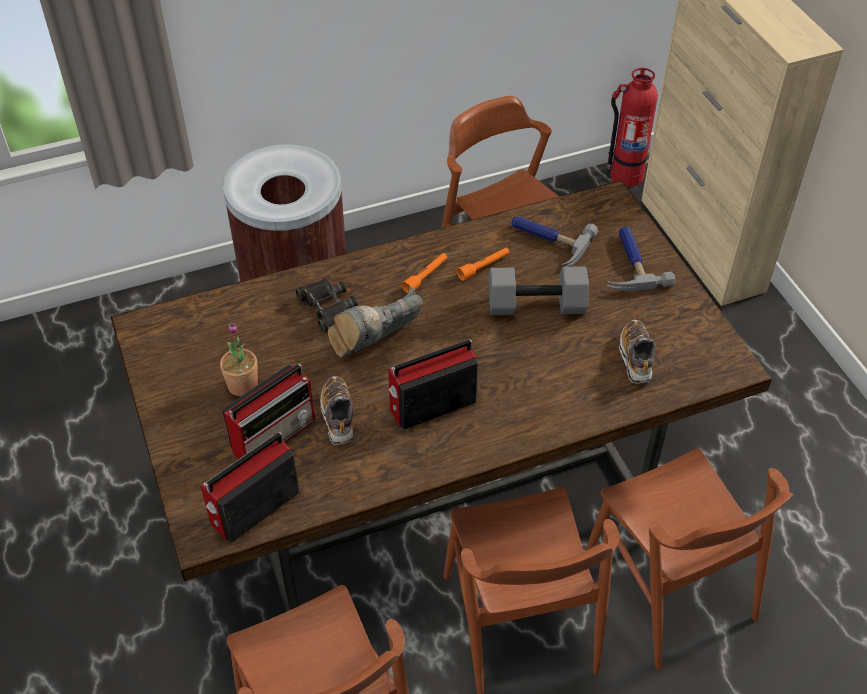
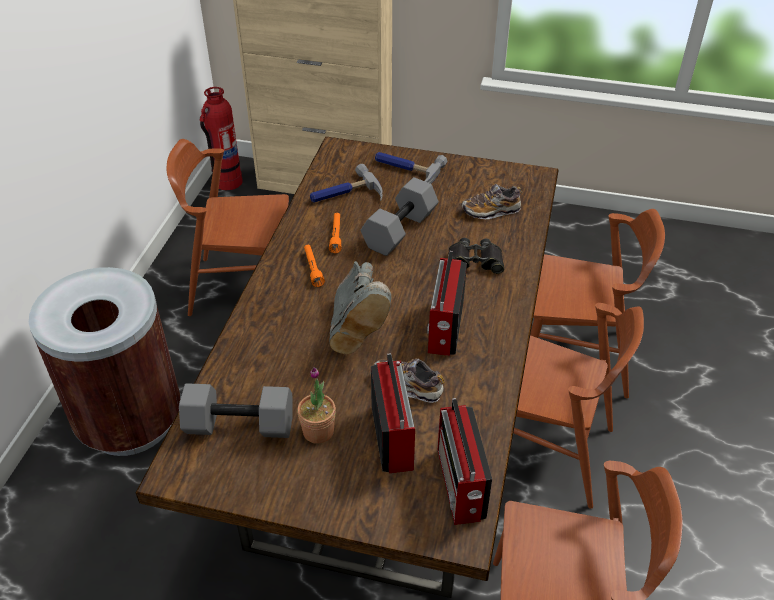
camera: 55 degrees left, 5 degrees down
black binoculars [295,279,358,333] -> black binoculars moved to [448,238,504,274]
shoe [619,320,656,384] -> shoe turned 45 degrees counterclockwise [462,184,523,219]
none -> grey dumbbell [179,383,293,438]

